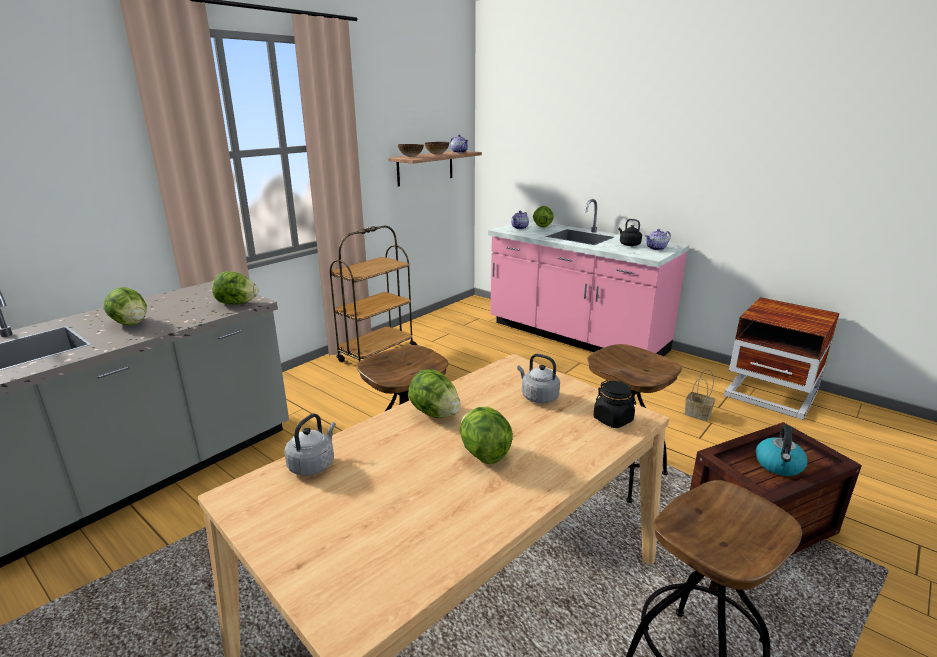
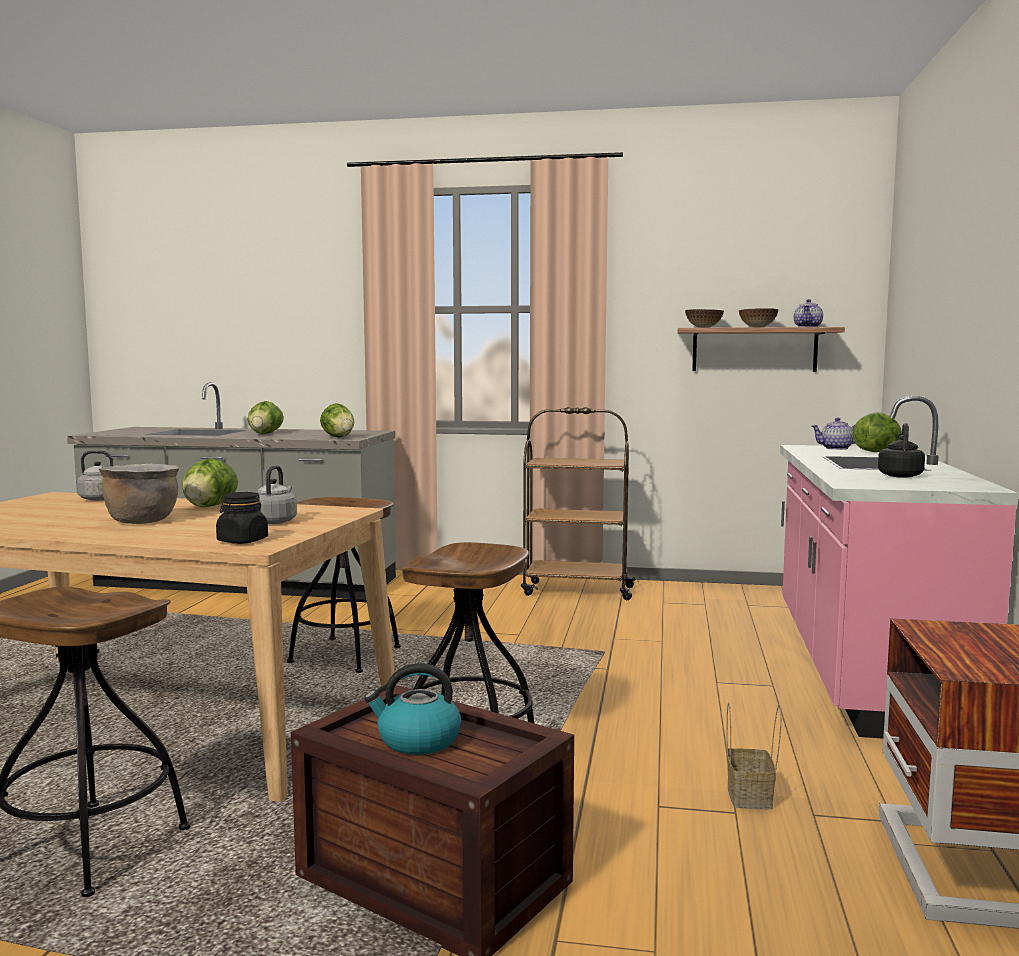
camera: 60 degrees right, 15 degrees down
lettuce [460,407,513,464] -> brown cooking pot [99,464,179,524]
teapot [645,229,671,250] -> none

